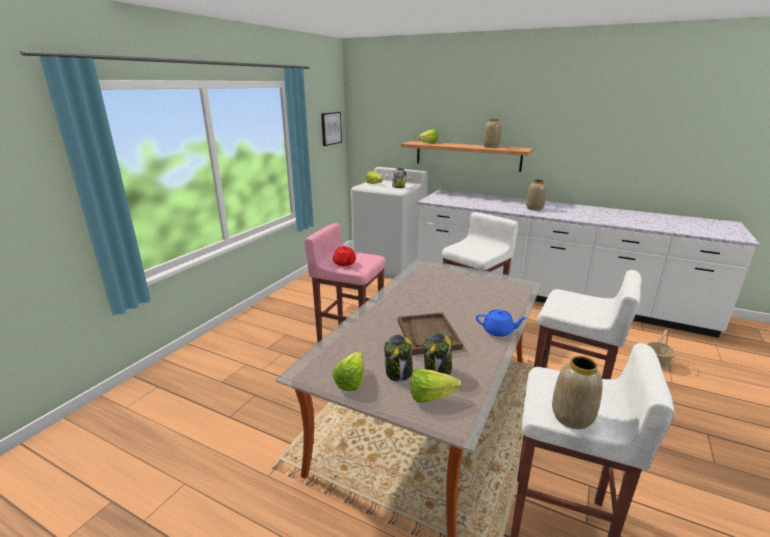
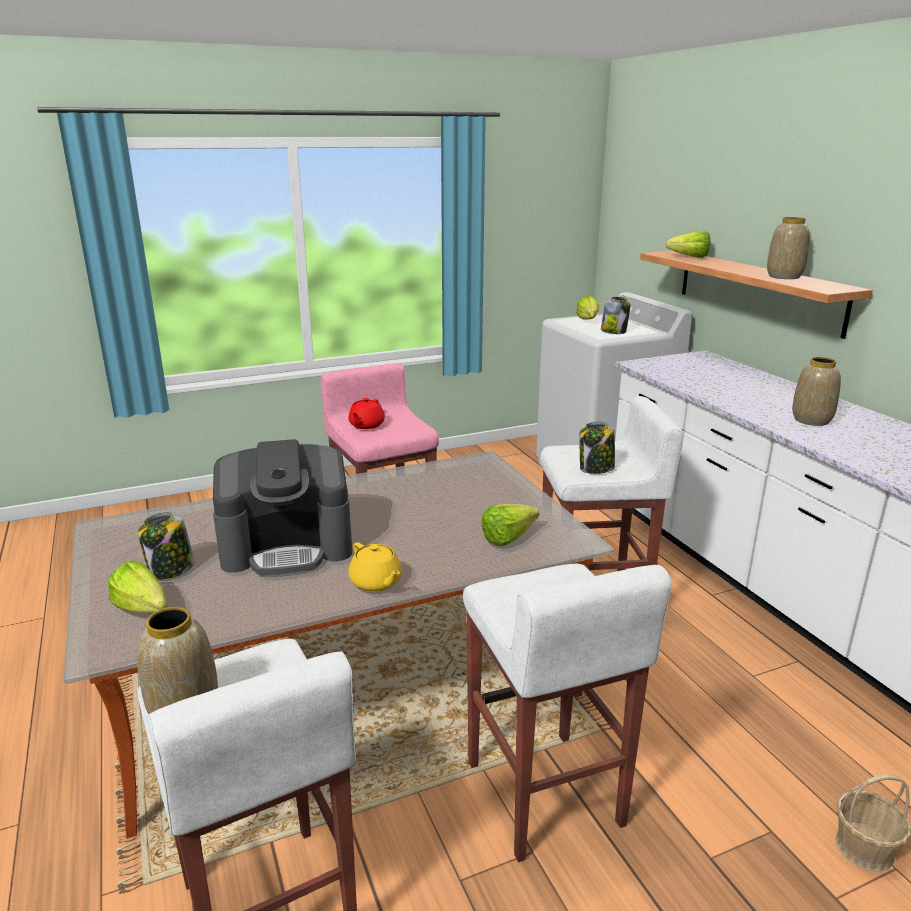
camera: 40 degrees right, 0 degrees up
picture [321,112,342,146] -> none
lettuce [332,351,364,391] -> lettuce moved to [481,504,539,546]
brown tray [398,312,463,355] -> coffee machine [213,439,352,575]
jar [424,333,452,375] -> jar moved to [580,422,615,474]
blue teapot [476,310,527,337] -> yellow teapot [348,542,402,592]

